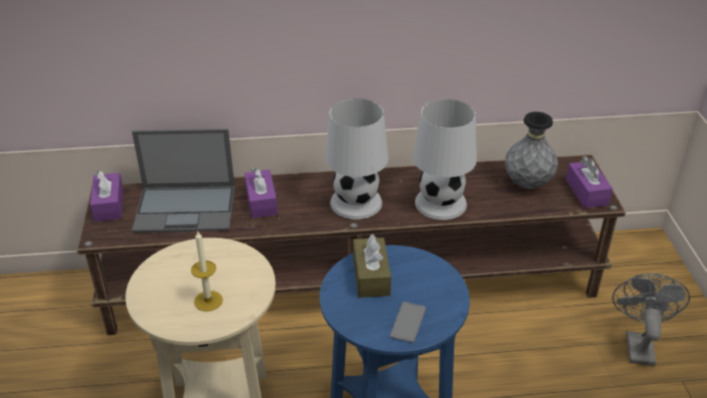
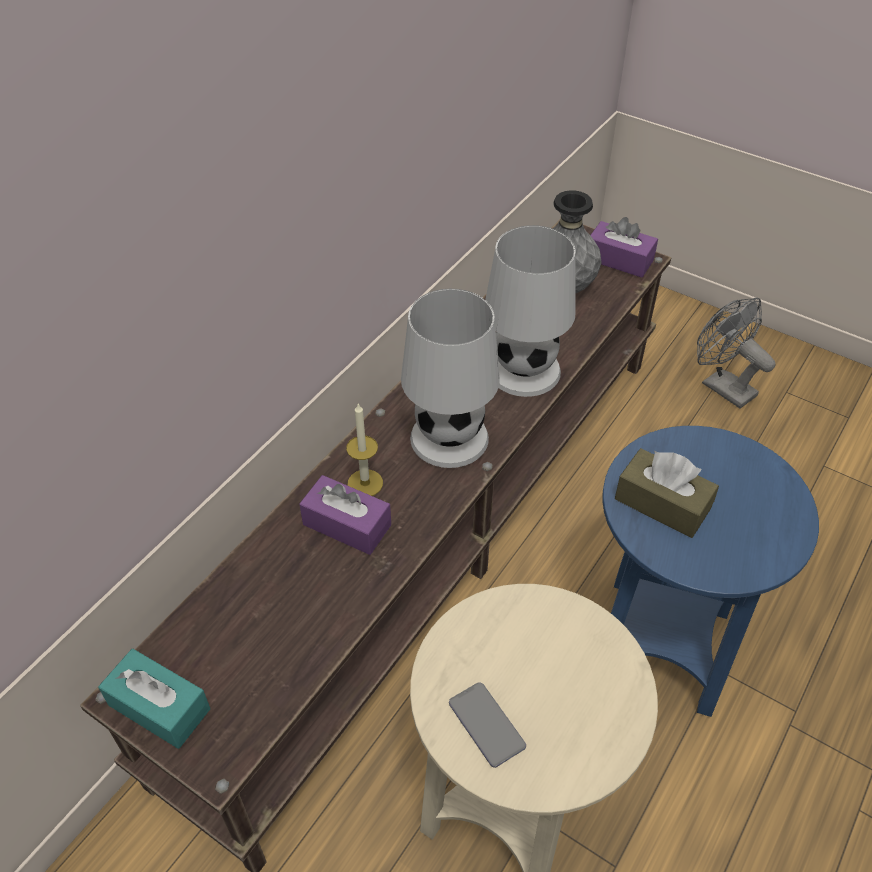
camera: 50 degrees left, 10 degrees up
purple tissue box [90,171,123,222] -> turquoise tissue box [98,649,210,749]
laptop [132,129,235,233] -> none
candle [191,230,223,311] -> candle moved to [346,404,383,496]
phone [390,302,426,343] -> phone moved to [449,682,526,768]

